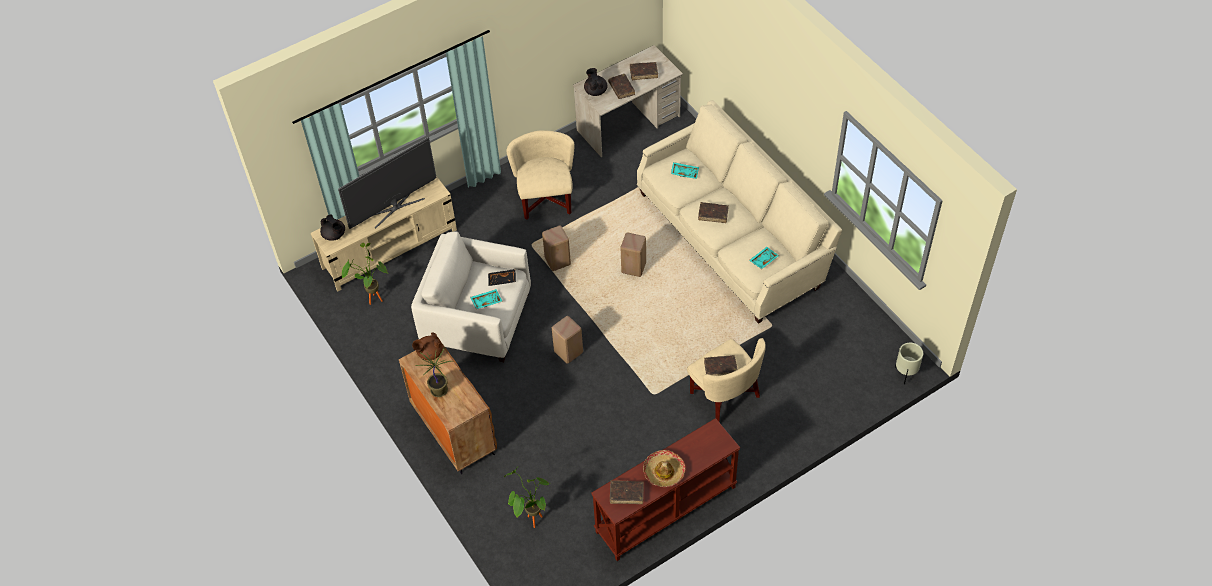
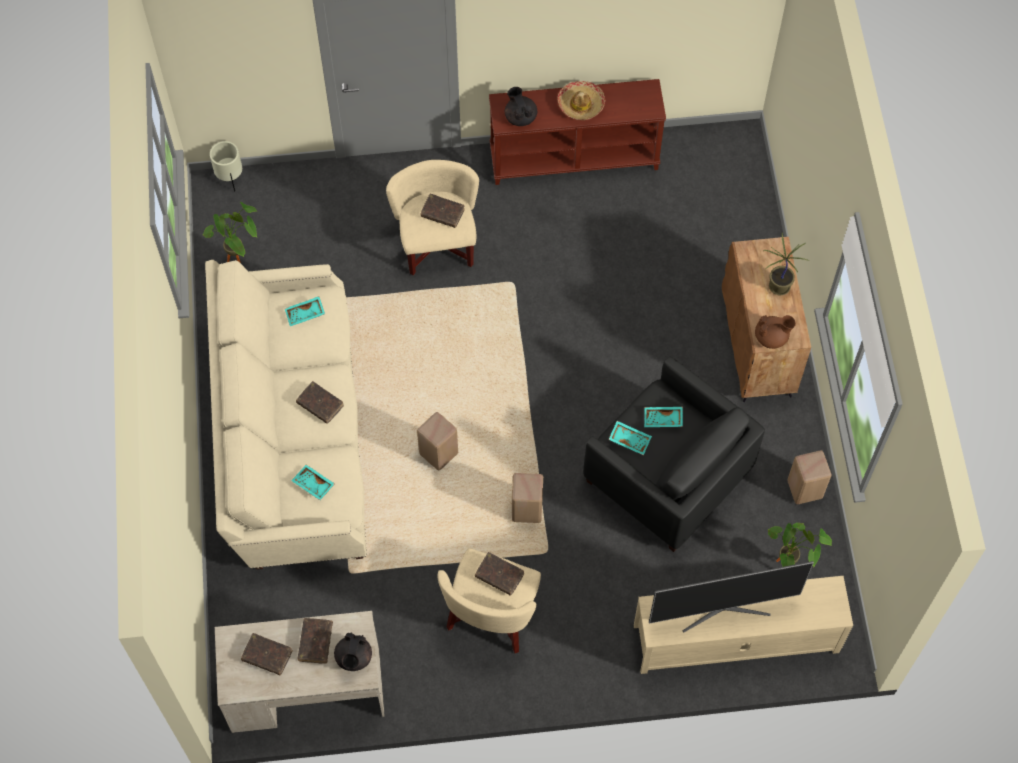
camera: 155 degrees left, 10 degrees up
black teapot [320,215,345,241] -> black teapot moved to [505,87,537,126]
beige armchair [411,231,531,362] -> black armchair [583,357,765,552]
black tray [488,269,516,286] -> turquoise tray [608,421,652,455]
potted plant [504,467,550,528] -> potted plant moved to [203,202,258,263]
beige stool [552,316,583,364] -> beige stool moved to [787,450,831,504]
brown book [610,480,644,504] -> brown book moved to [475,552,524,596]

